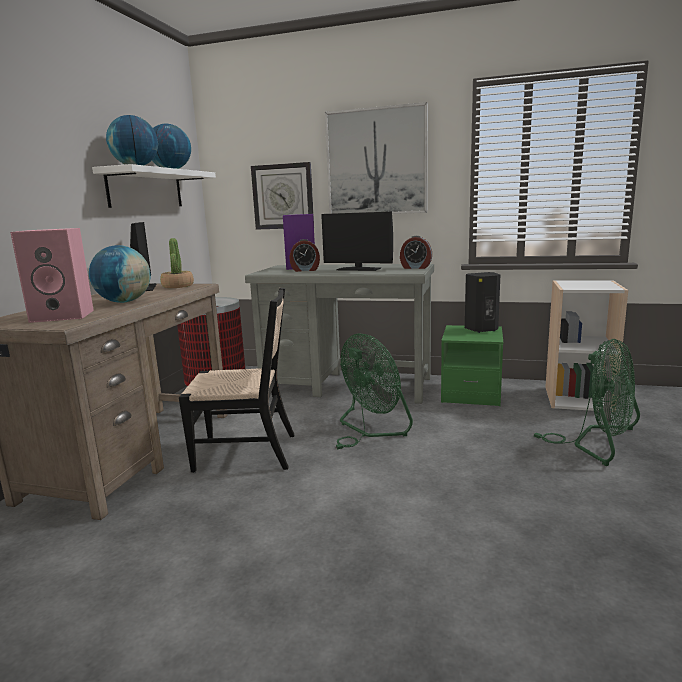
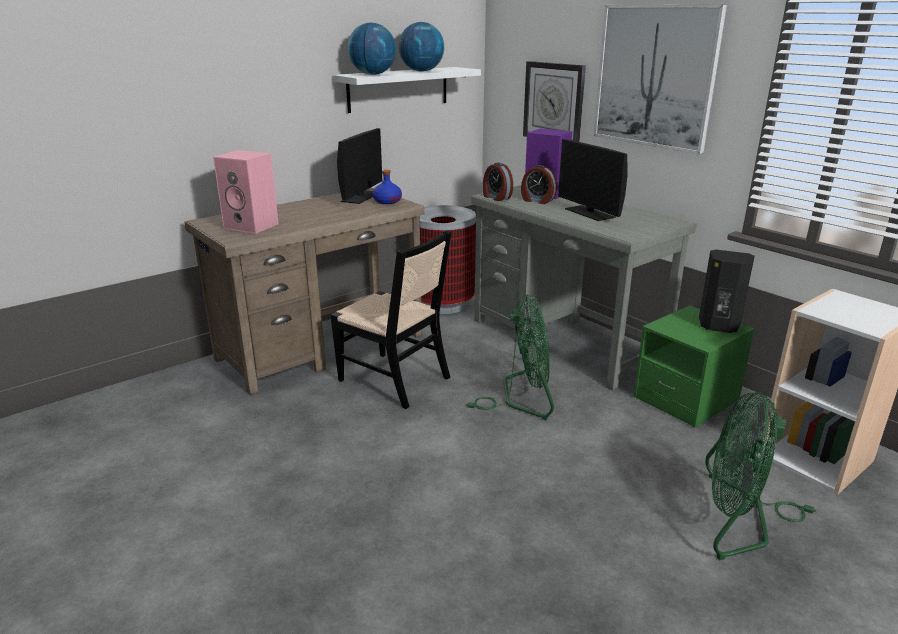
camera: 35 degrees right, 10 degrees up
globe [89,245,151,303] -> none
potted plant [160,238,194,288] -> blue bottle [373,170,402,204]
alarm clock [400,236,432,269] -> alarm clock moved to [483,162,513,201]
green fan [533,339,640,466] -> green fan turned 120 degrees clockwise [705,392,817,560]

